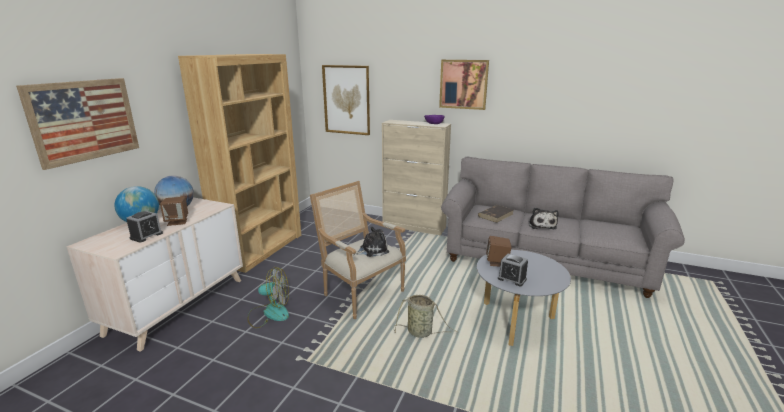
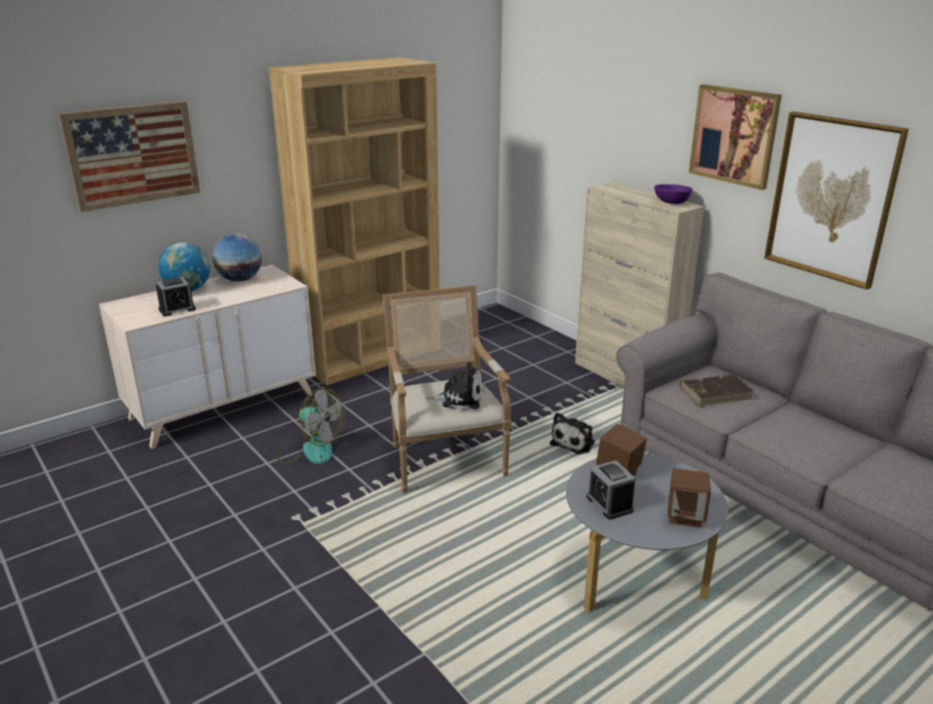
camera: 30 degrees right, 5 degrees up
brown speaker [160,197,188,226] -> brown speaker moved to [667,468,711,528]
picture [322,65,370,135] -> picture moved to [764,111,909,290]
basket [394,295,458,338] -> none
plush toy [528,208,559,229] -> plush toy moved to [550,413,595,454]

